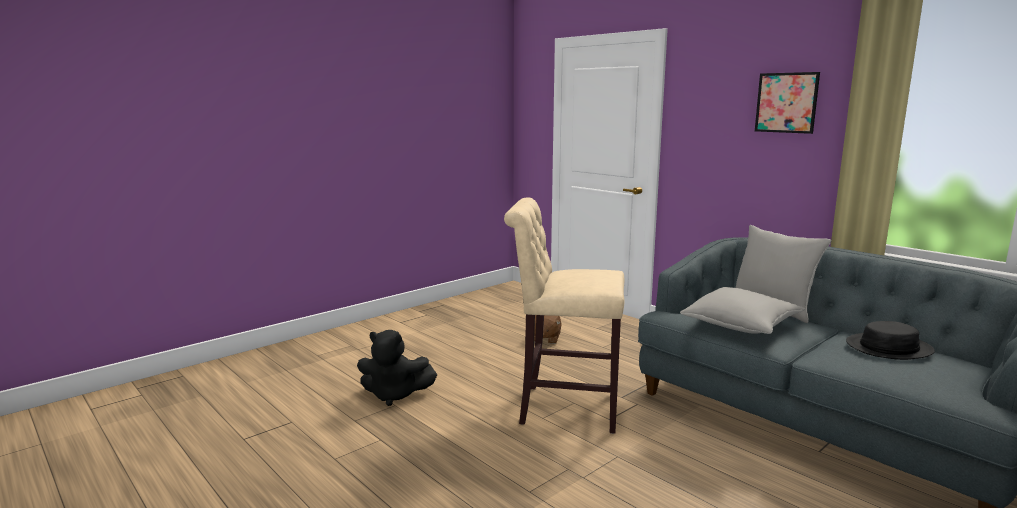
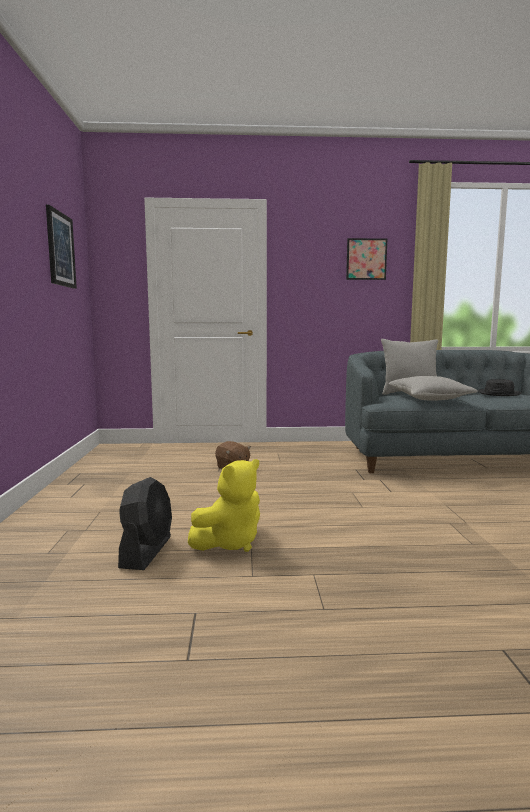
camera: 50 degrees left, 5 degrees down
black plush toy [357,330,437,406] -> yellow plush toy [188,459,260,552]
beige stool [504,197,624,434] -> none
none -> picture [46,205,77,289]
none -> black fan [118,477,172,570]

